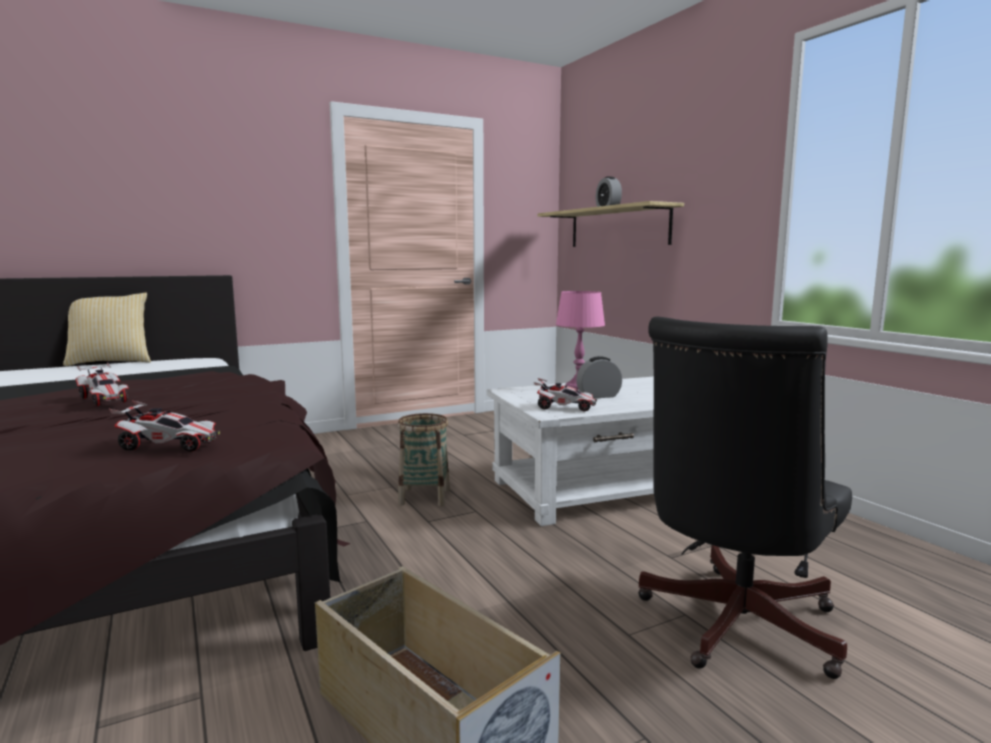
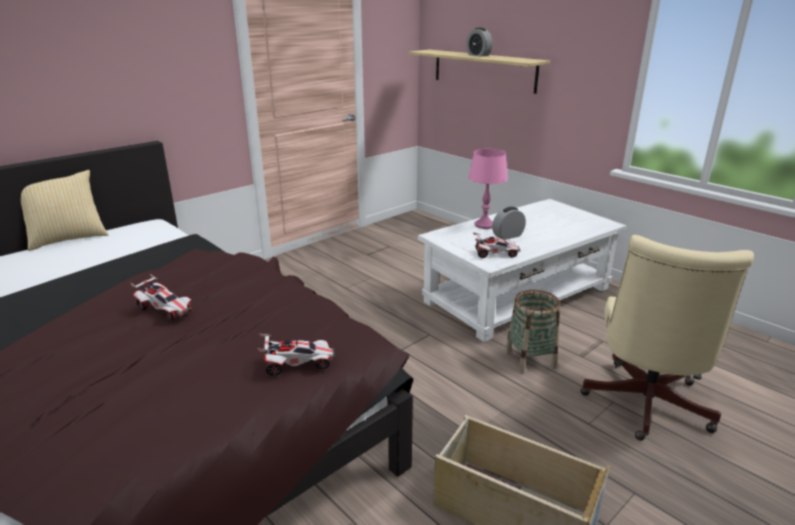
camera: 15 degrees left, 15 degrees up
basket [398,413,450,506] -> basket moved to [505,290,560,374]
black office chair [638,317,852,679] -> beige office chair [580,235,754,441]

